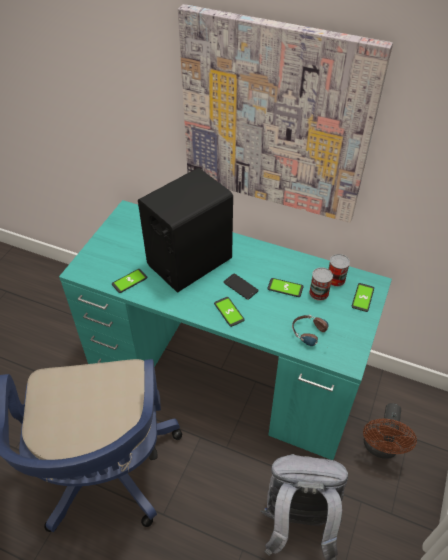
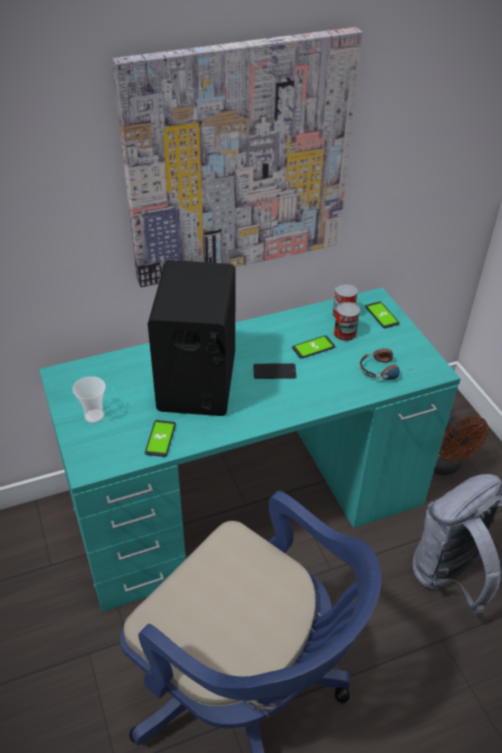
camera: 45 degrees left, 5 degrees down
phone [214,297,245,327] -> none
none -> cup [73,376,106,423]

